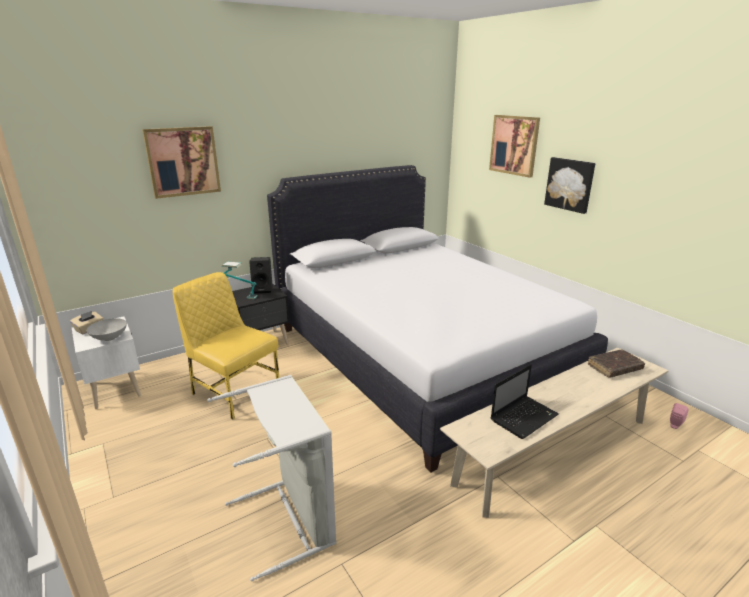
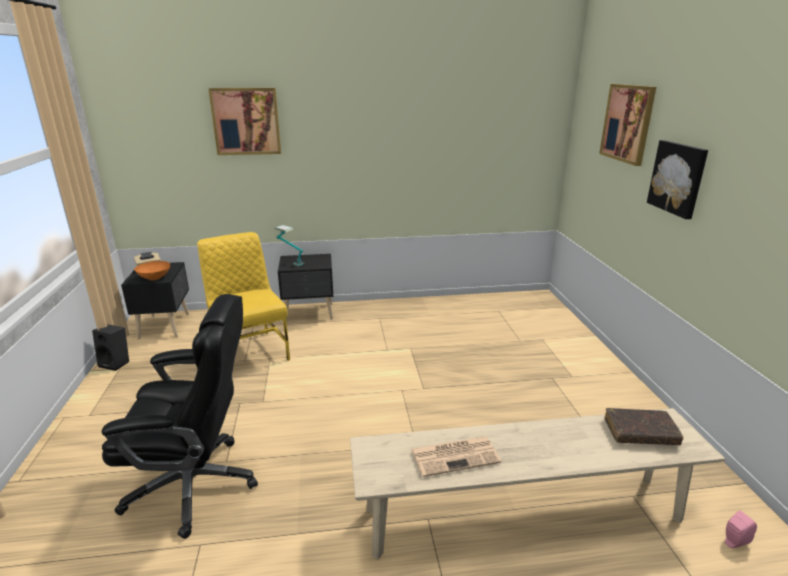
camera: 25 degrees right, 0 degrees up
white nightstand [72,316,141,409] -> black nightstand [121,262,189,339]
grey bowl [86,318,127,341] -> orange bowl [134,261,170,280]
grey laundry basket [207,375,336,581] -> black office chair [102,294,258,539]
black speaker [249,257,273,294] -> black speaker moved to [92,324,129,371]
white bed [267,165,608,473] -> none
laptop [491,364,559,439] -> newspaper [411,436,501,477]

